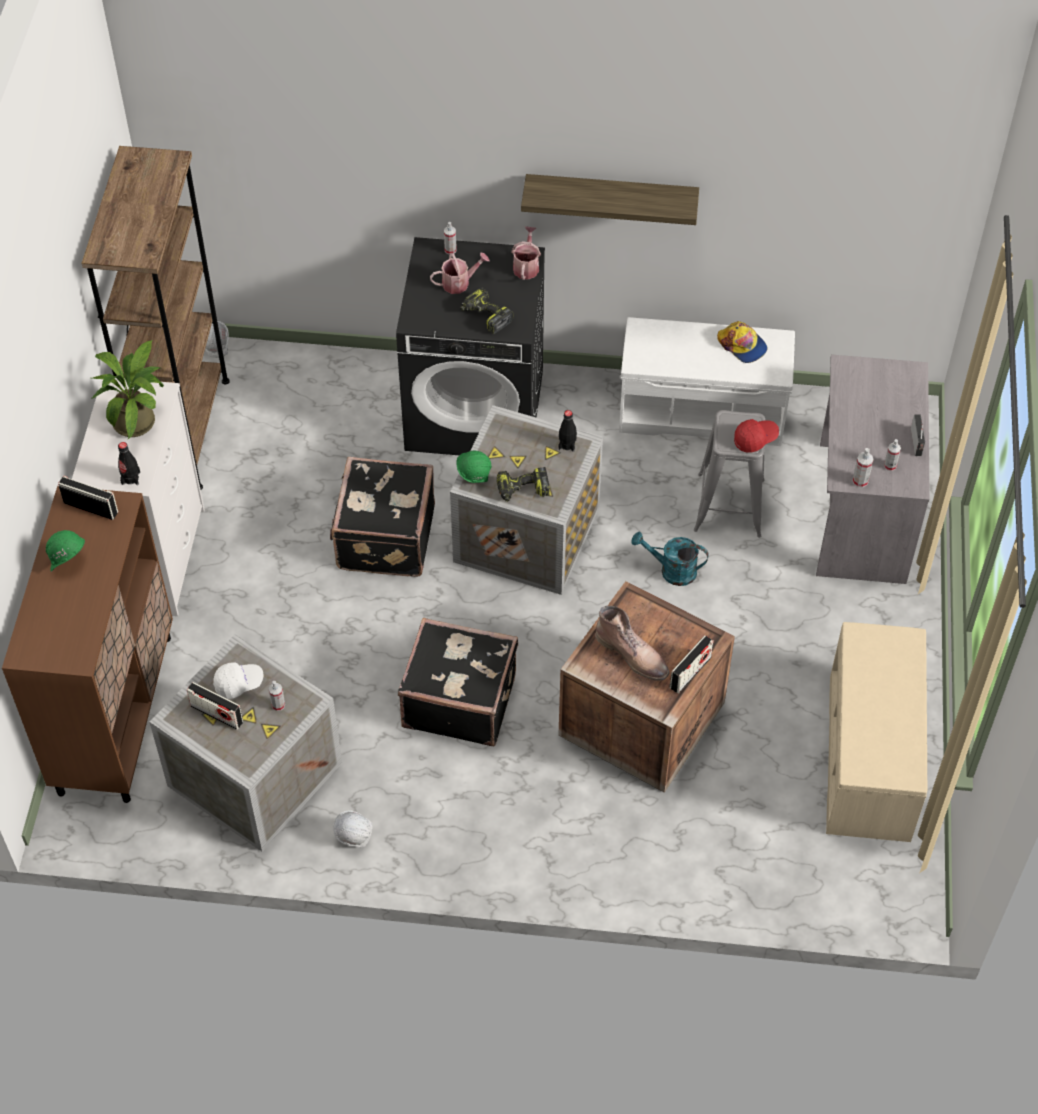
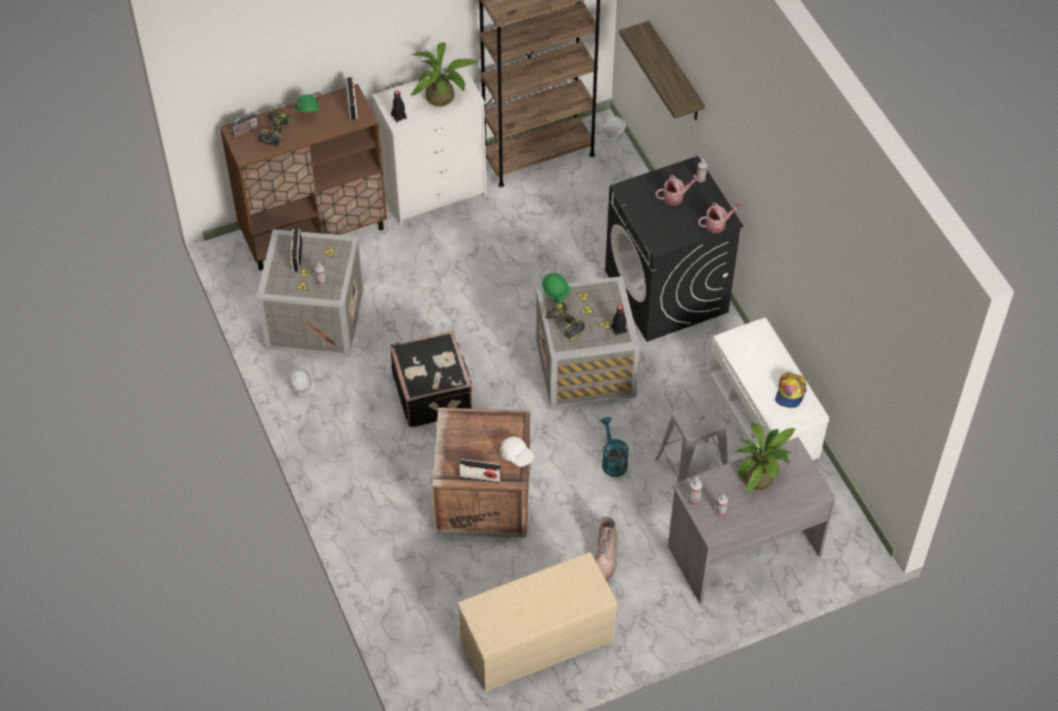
camera: 60 degrees right, 0 degrees up
white cap [213,662,264,699] -> white cap moved to [500,436,534,467]
black suitcase [330,457,435,577] -> none
watering can [430,253,489,294] -> watering can turned 60 degrees counterclockwise [655,175,700,205]
power drill [460,287,513,334] -> power drill moved to [258,111,291,146]
shelf [521,174,699,225] -> shelf moved to [619,21,705,120]
brown boot [596,606,669,681] -> brown boot moved to [595,517,618,582]
red cap [734,419,779,452] -> none
radio [911,415,925,456] -> radio moved to [229,114,258,137]
none -> potted plant [734,423,796,493]

